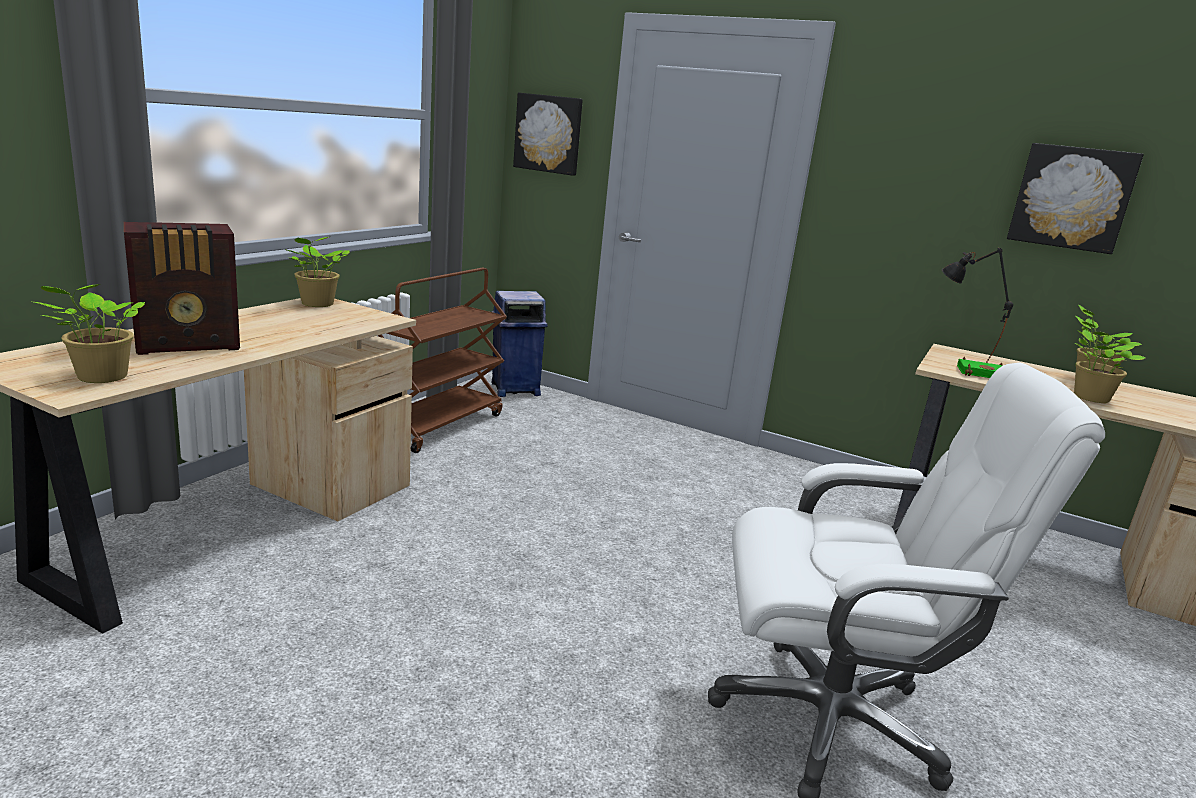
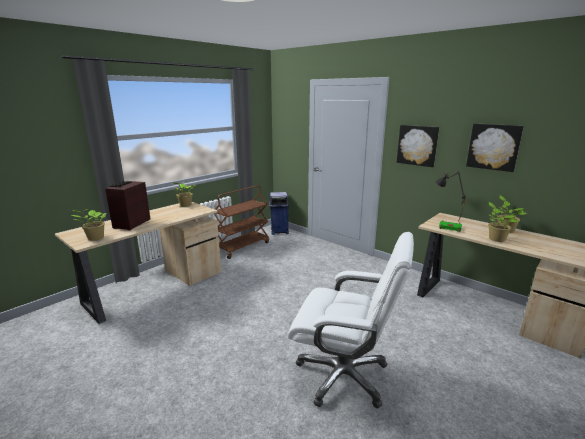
camera: 15 degrees right, 0 degrees up
radio [124,222,240,355] -> radio turned 120 degrees clockwise [105,181,150,230]
picture [513,93,583,176] -> picture moved to [397,125,439,167]

